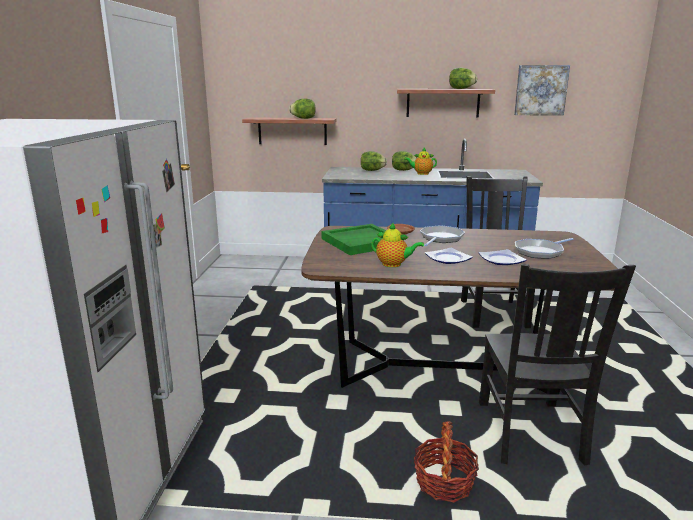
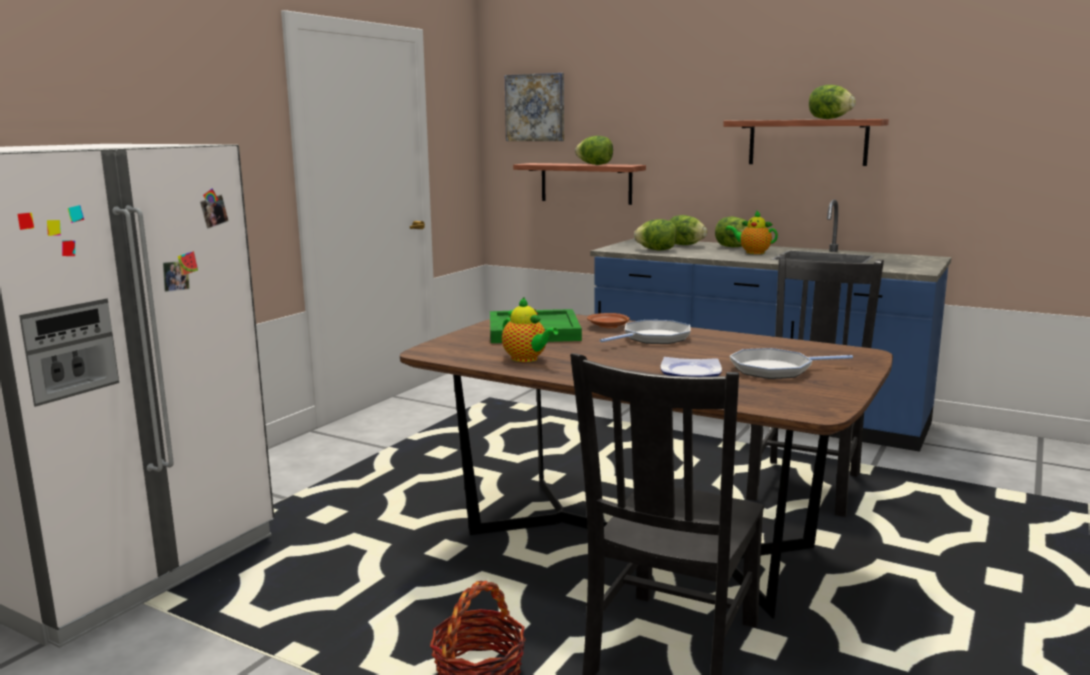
camera: 25 degrees right, 5 degrees down
plate [425,248,473,264] -> none
picture [514,65,570,116] -> picture moved to [505,73,564,141]
none -> lettuce [634,219,677,250]

